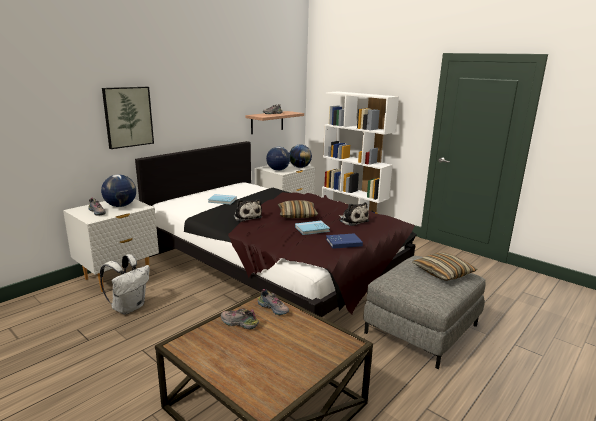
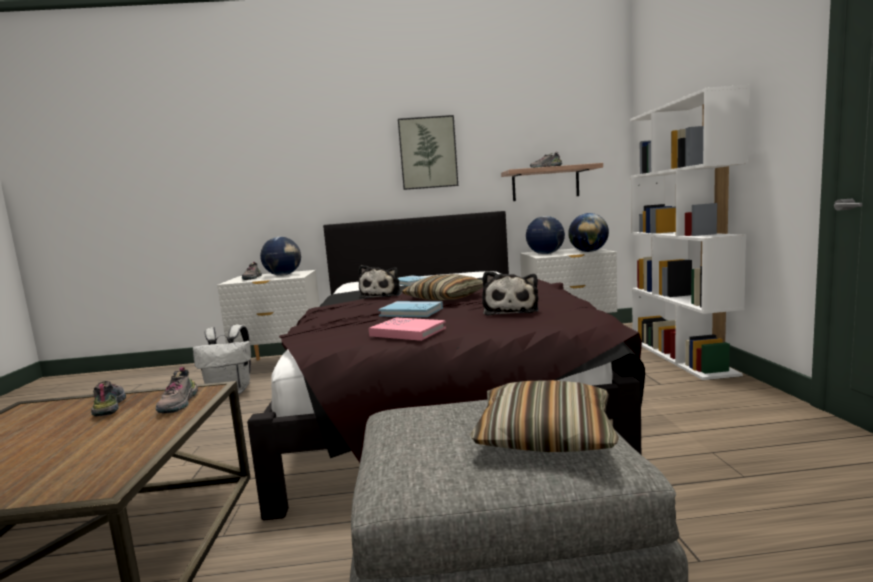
camera: 45 degrees right, 10 degrees down
picture [102,87,154,149] -> picture moved to [398,115,458,190]
blue book [326,233,363,249] -> pink book [369,317,446,341]

